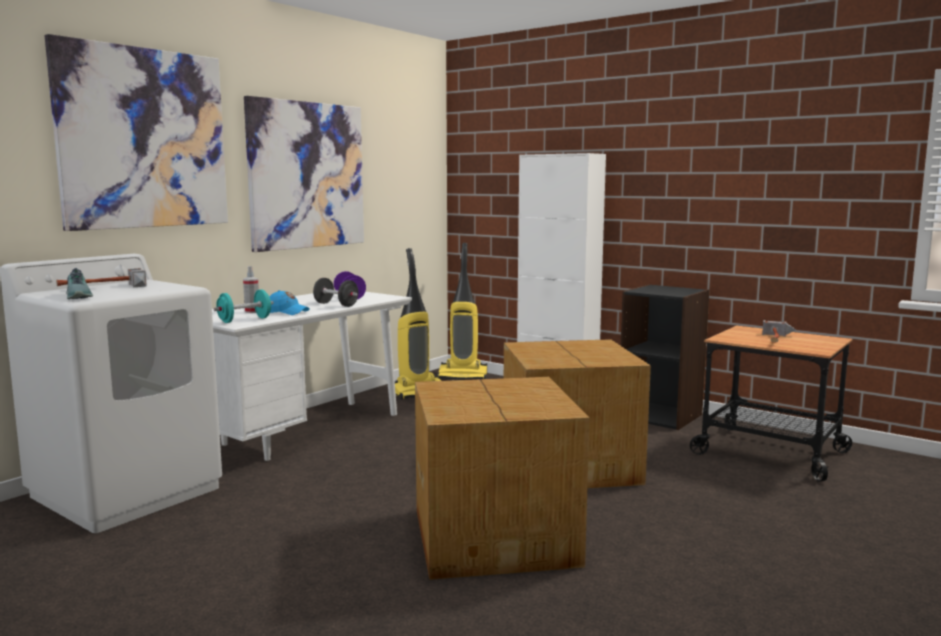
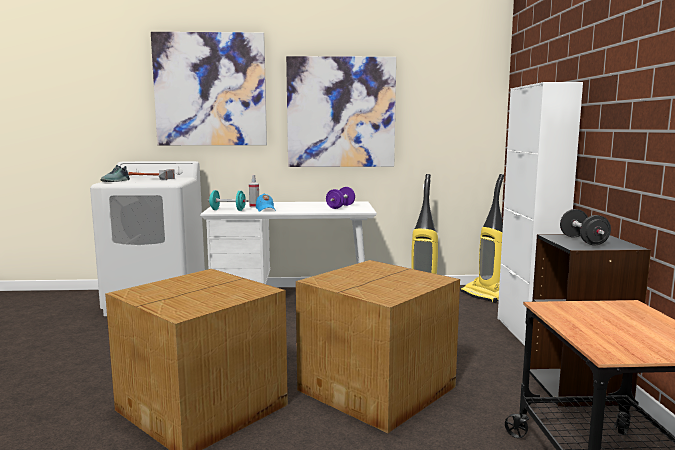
camera: 50 degrees right, 0 degrees up
black dumbbell [313,278,359,307] -> black dumbbell moved to [560,209,611,246]
hammer [762,320,796,343] -> none

